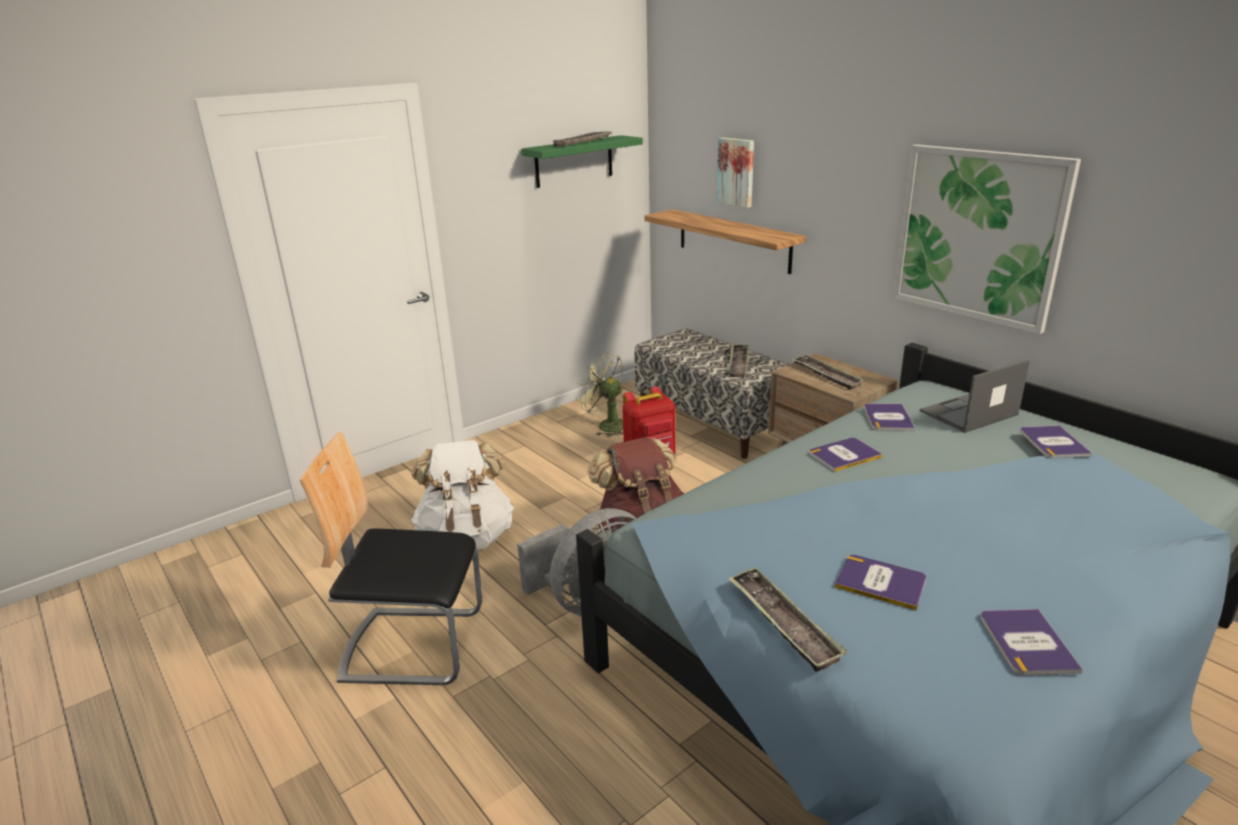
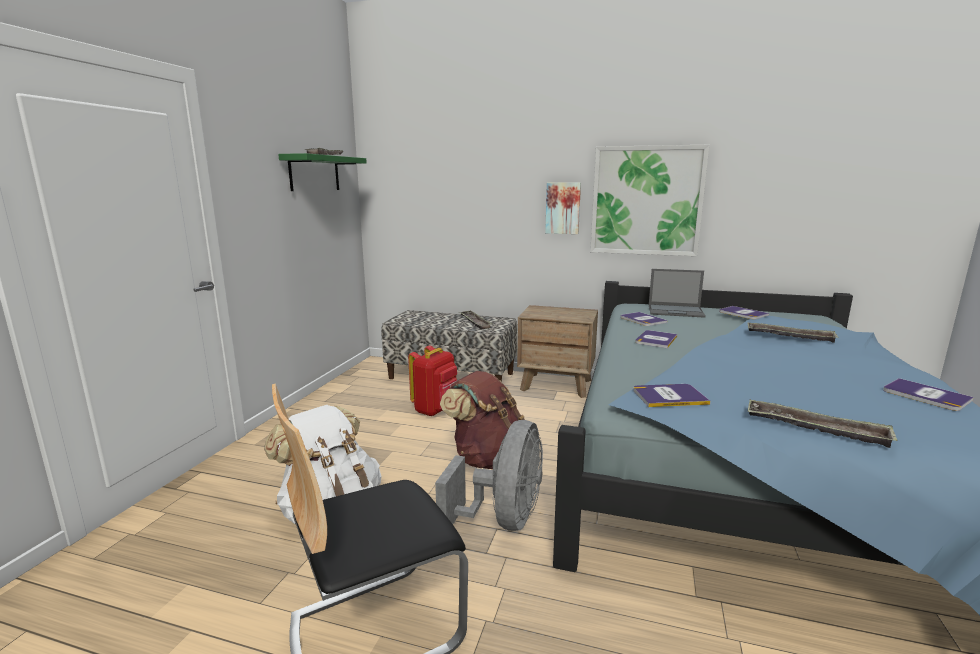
camera: 35 degrees left, 10 degrees down
green fan [576,353,623,437] -> none
shelf [644,209,806,274] -> none
picture [717,137,754,208] -> picture moved to [545,182,581,234]
tray [792,355,865,390] -> tray moved to [747,322,838,343]
book [835,555,926,611] -> book moved to [633,384,710,407]
laptop [920,360,1030,433] -> laptop turned 105 degrees counterclockwise [649,269,706,318]

